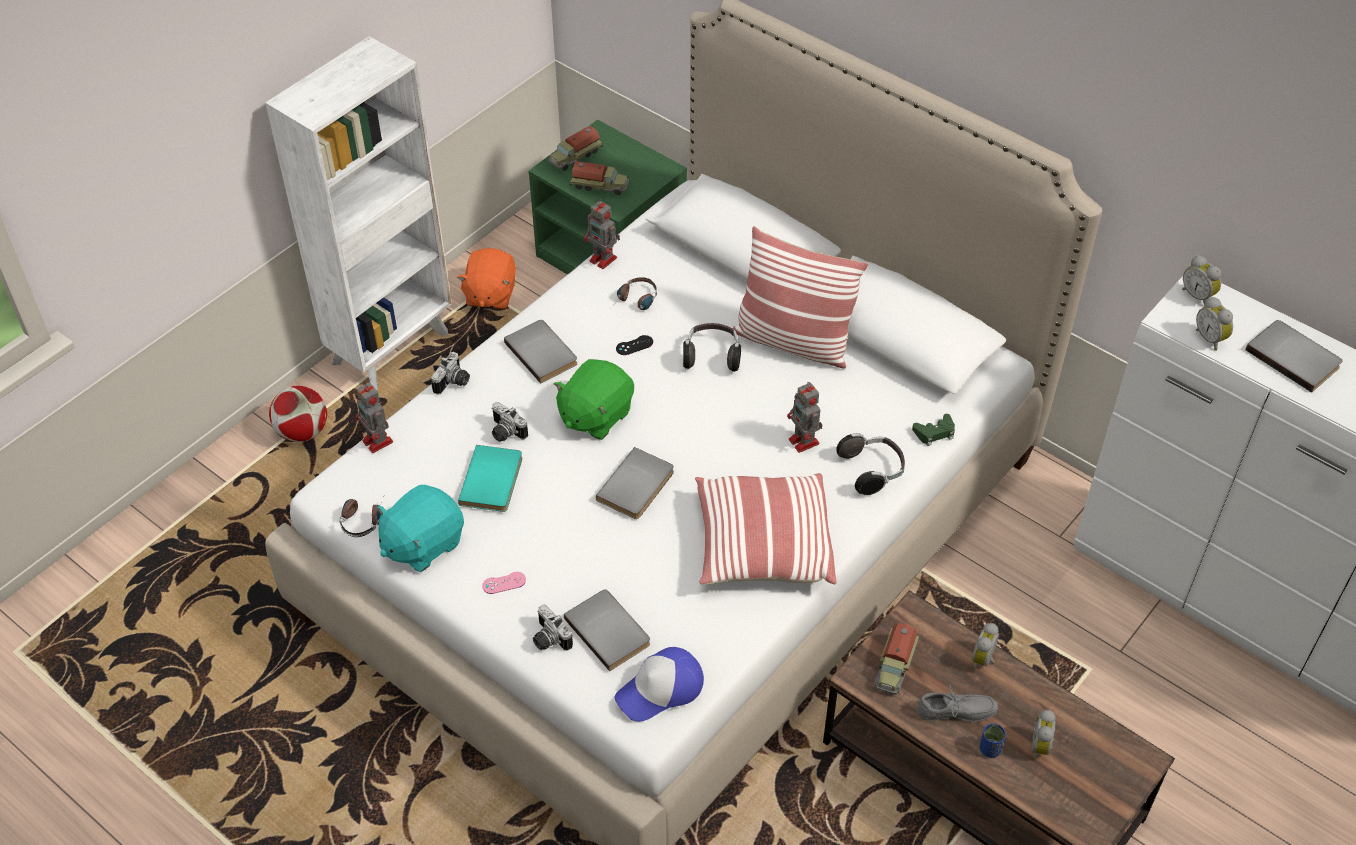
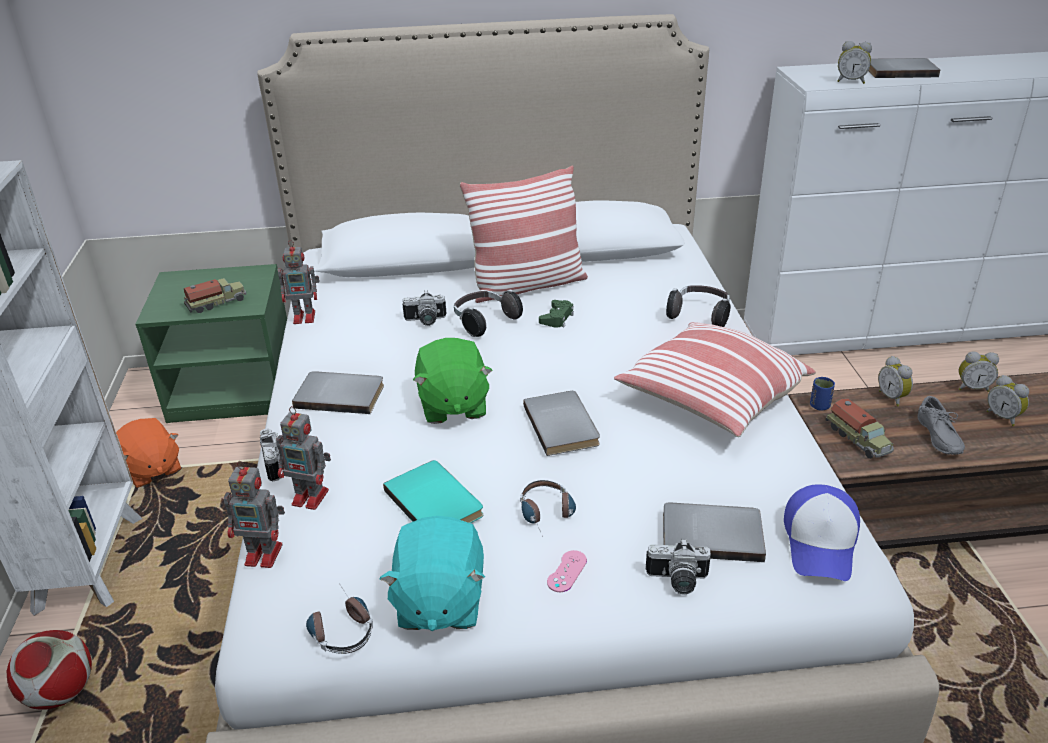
camera: 45 degrees left, 15 degrees down
camera [491,402,528,442] -> camera moved to [403,290,447,326]
toy truck [548,126,603,171] -> none
headphones [611,277,657,310] -> headphones moved to [520,480,576,537]
black game controller [616,335,653,355] -> none
toy robot [787,382,823,453] -> toy robot moved to [276,406,331,510]
green game controller [912,414,955,446] -> green game controller moved to [539,300,574,328]
grey shoe [917,686,998,722] -> grey shoe turned 135 degrees clockwise [917,396,965,455]
blue cup [980,723,1006,758] -> blue cup moved to [810,377,835,411]
alarm clock [1182,255,1221,306] -> alarm clock moved to [959,351,999,392]

